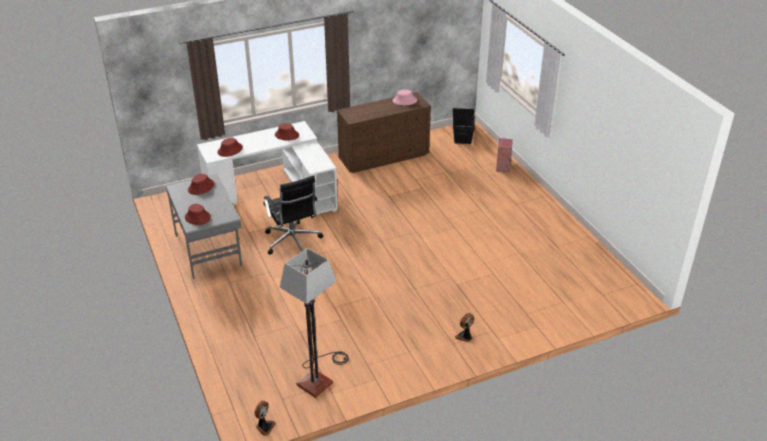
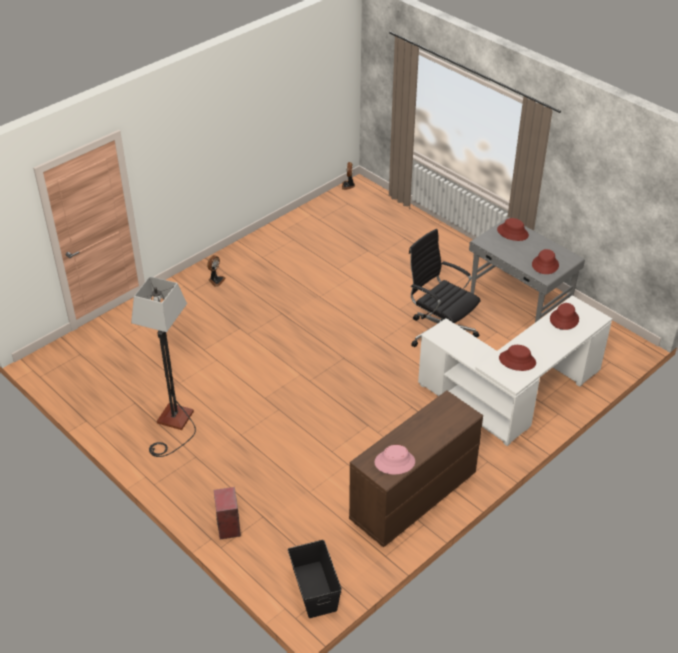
camera: 160 degrees right, 5 degrees up
floor lamp [280,248,349,398] -> floor lamp moved to [131,276,196,457]

